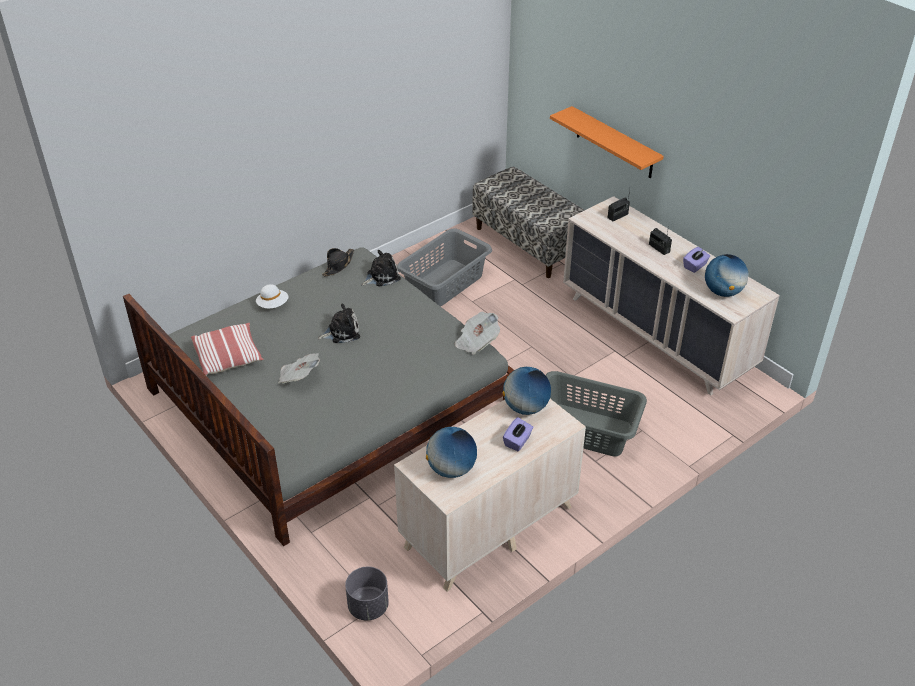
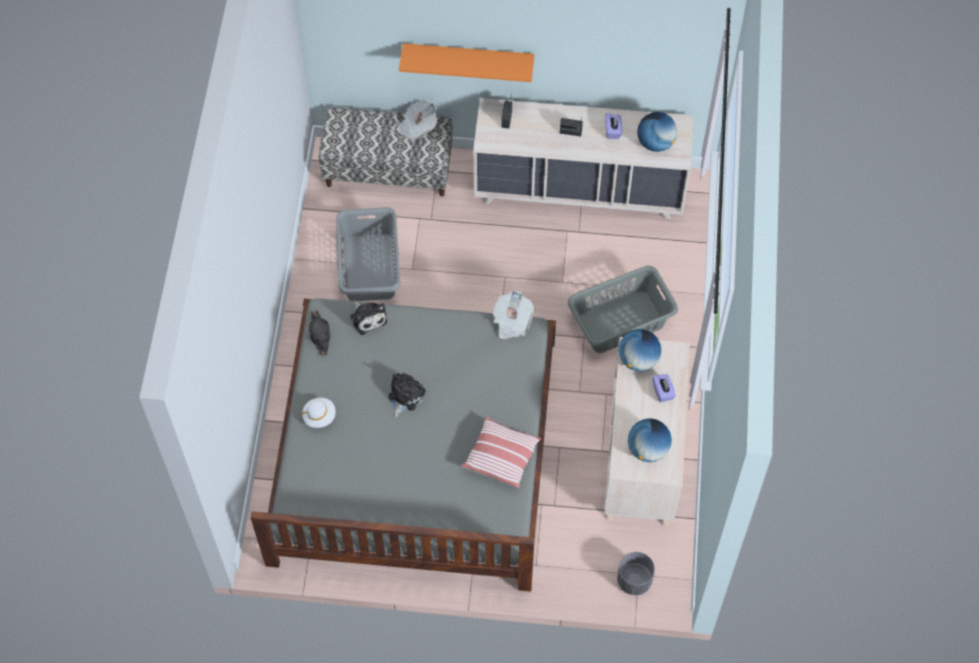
camera: 45 degrees left, 20 degrees up
pillow [191,323,263,375] -> pillow moved to [461,416,541,488]
newspaper [278,353,320,383] -> newspaper moved to [397,100,437,142]
plush toy [361,250,401,287] -> plush toy turned 135 degrees clockwise [350,300,387,335]

